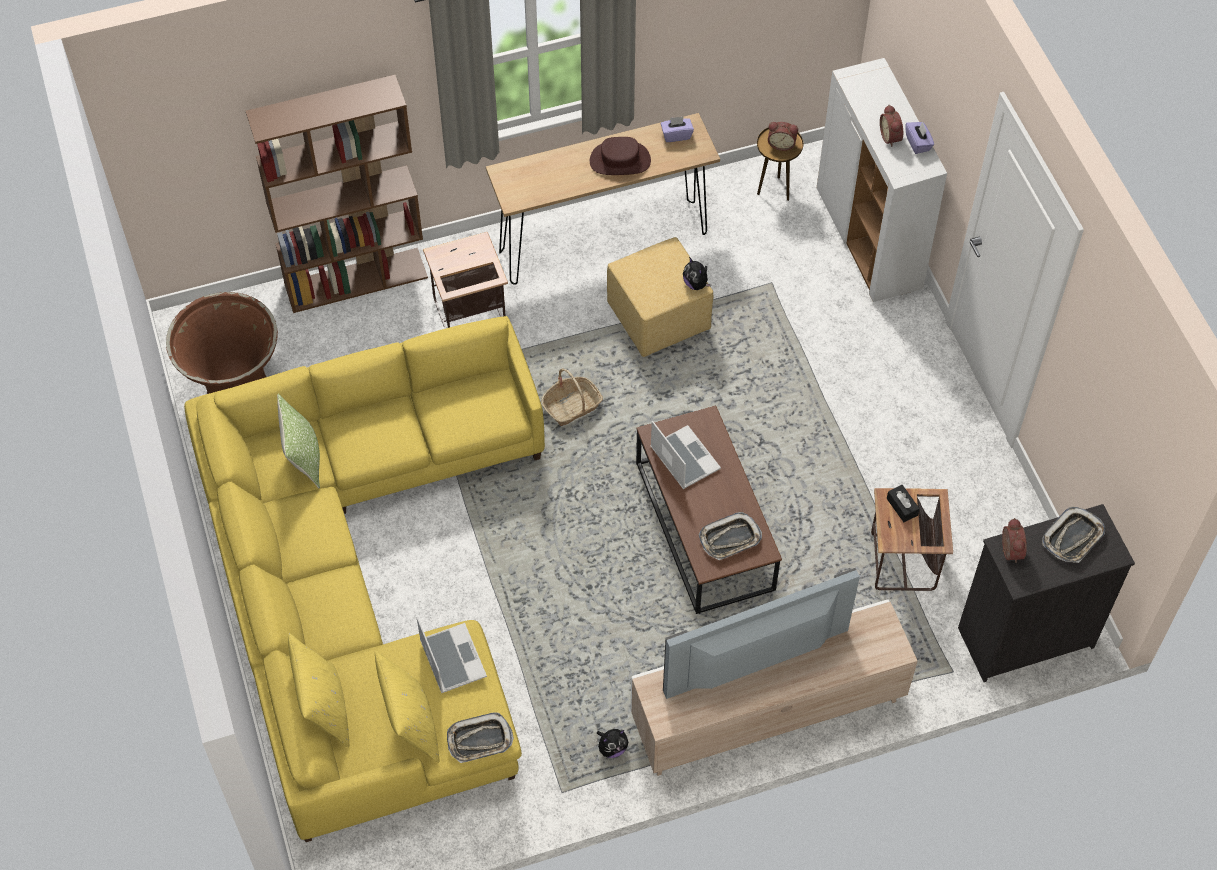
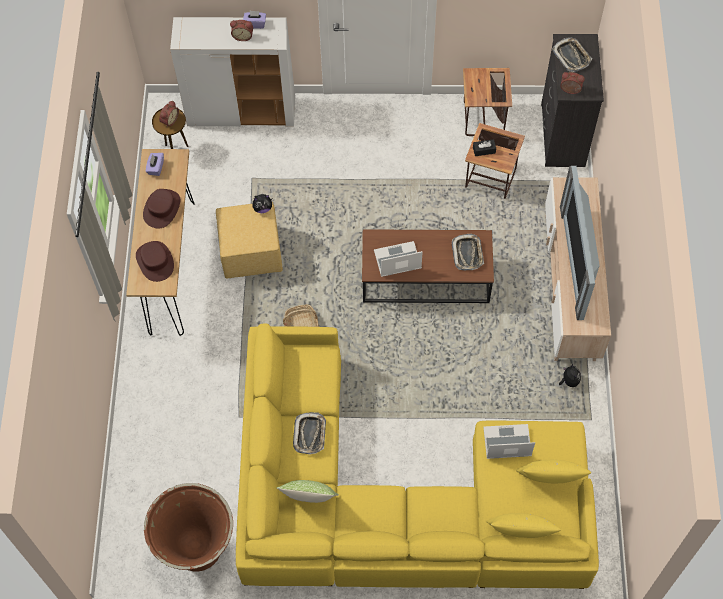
camera: 70 degrees left, 5 degrees up
brown bookcase [246,75,428,313] -> none
side table [423,232,508,329] -> side table moved to [463,68,512,136]
tray [447,712,514,763] -> tray moved to [293,412,326,454]
none -> brown hat [136,241,174,282]

